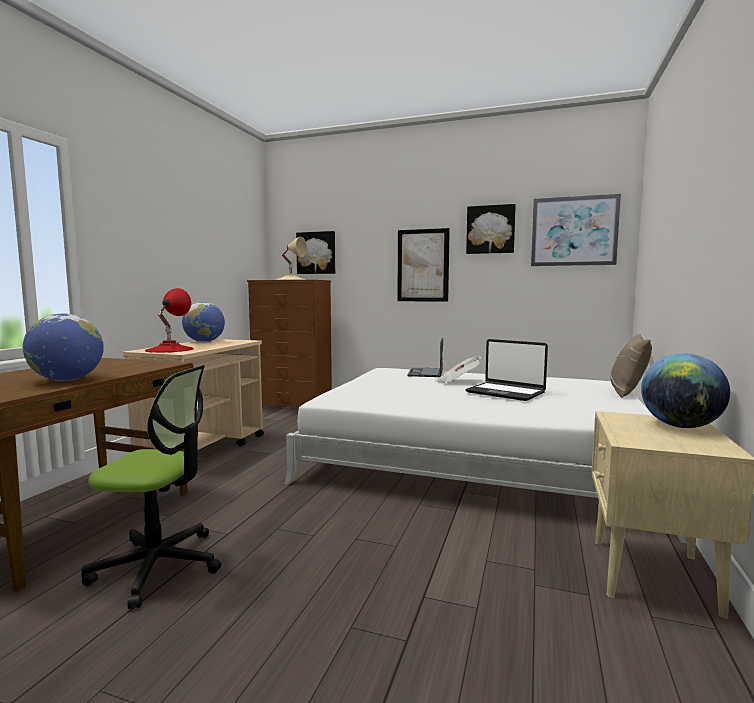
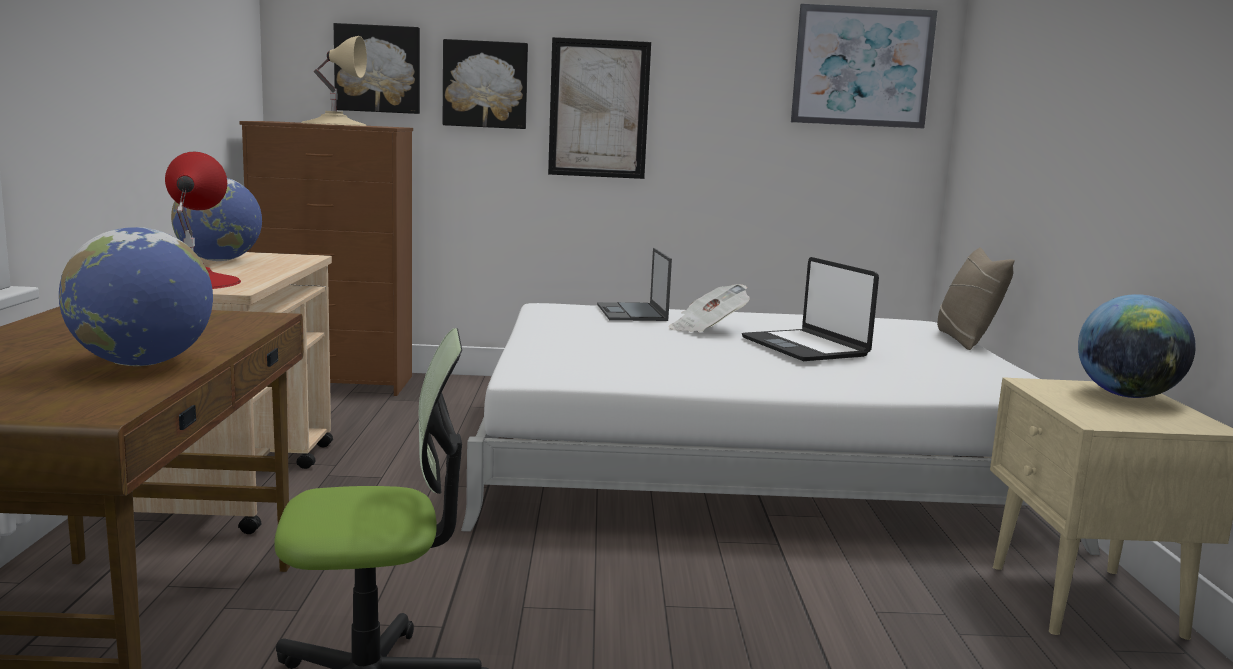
camera: 20 degrees left, 5 degrees up
laptop [465,339,548,401] -> laptop turned 45 degrees clockwise [742,257,879,361]
picture [466,204,516,254] -> picture moved to [443,39,528,129]

